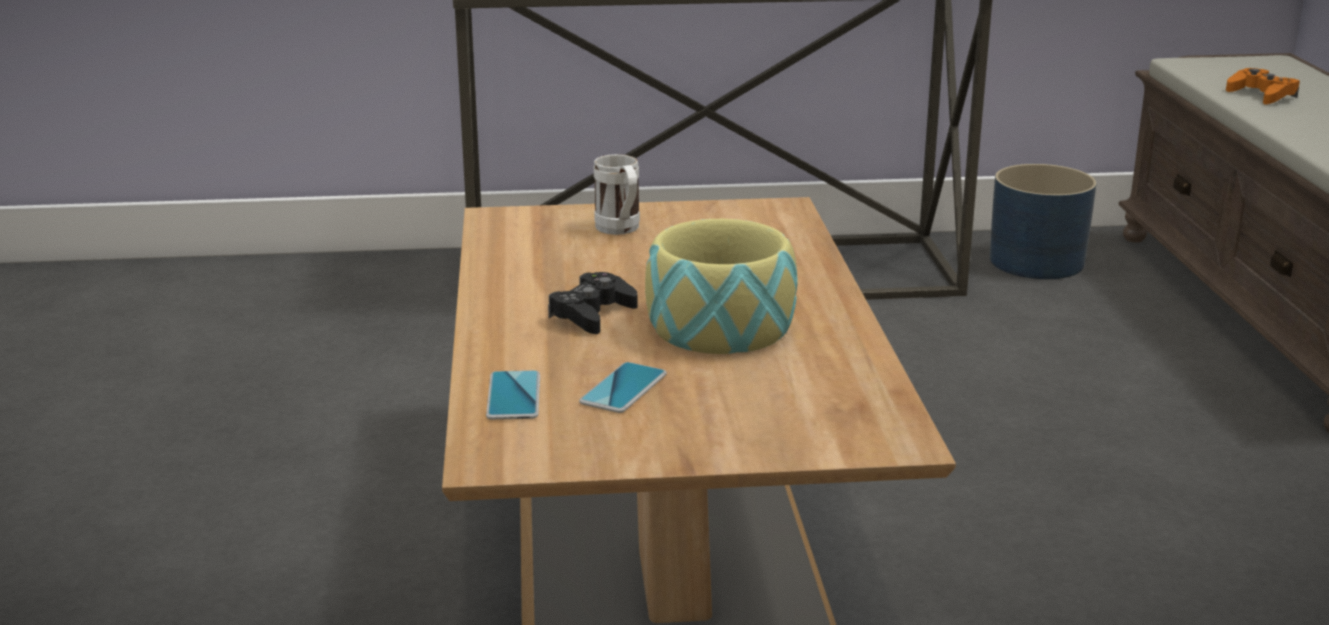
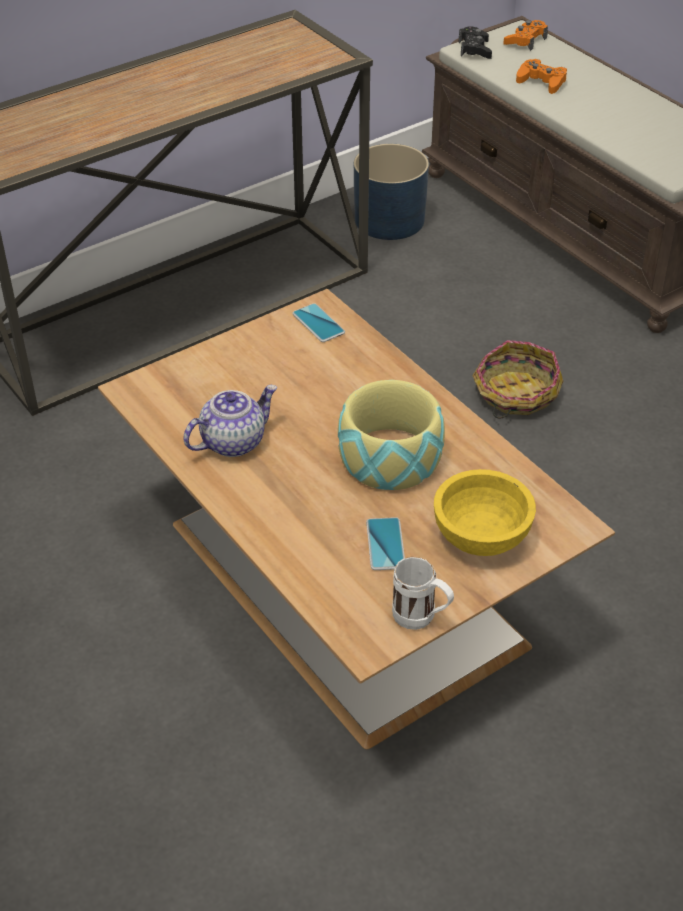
camera: 30 degrees left, 20 degrees up
phone [486,370,540,420] -> phone moved to [292,303,345,342]
black game controller [548,272,638,334] -> black game controller moved to [459,26,492,59]
white mug [594,154,640,235] -> white mug moved to [392,557,454,630]
none -> teapot [183,385,278,457]
none -> yellow bowl [434,469,536,556]
none -> basket [472,340,563,418]
none -> orange game controller [503,20,548,51]

